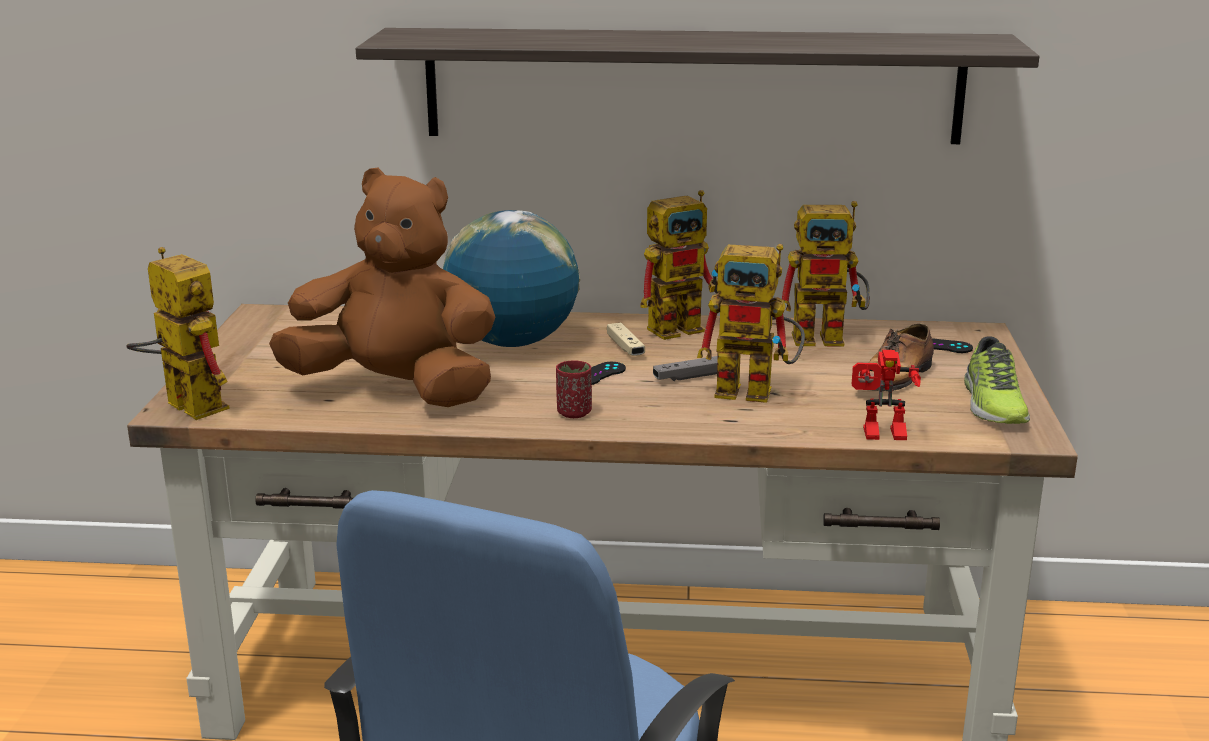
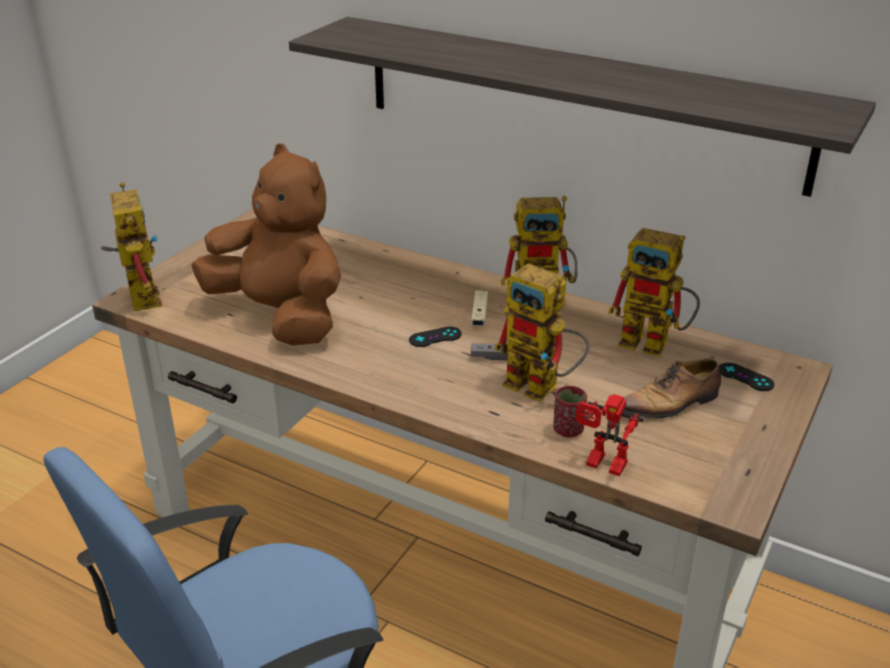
camera: 25 degrees right, 10 degrees up
globe [443,210,580,347] -> none
red cup [556,360,592,418] -> red cup moved to [553,386,587,437]
shoe [964,337,1030,424] -> none

